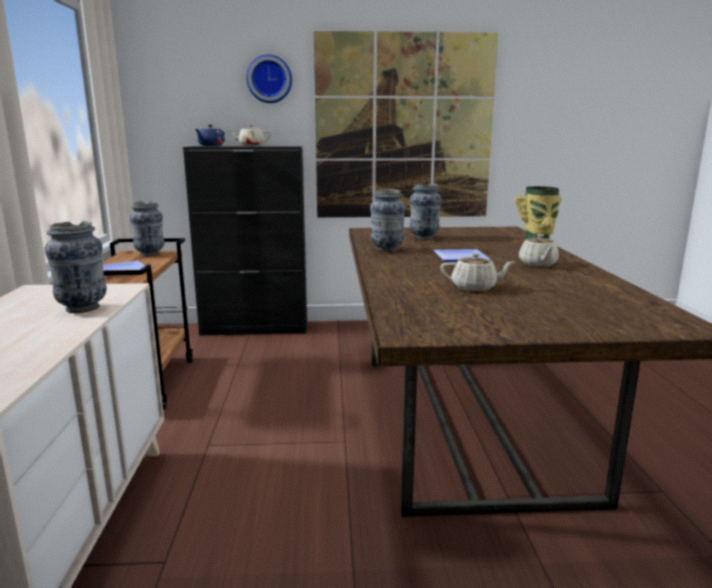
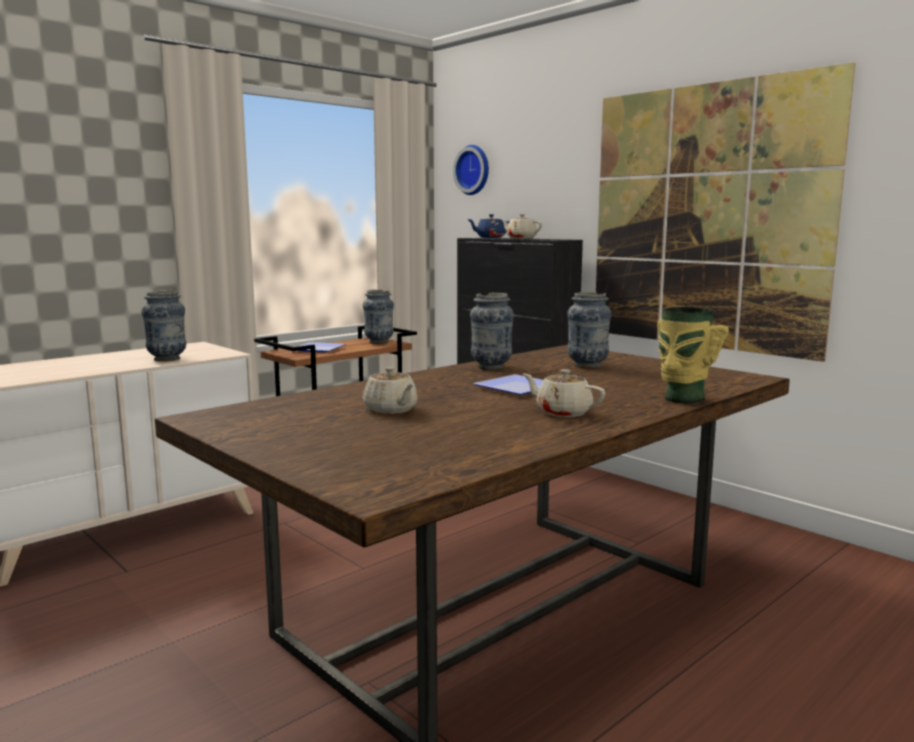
camera: 50 degrees right, 5 degrees down
wall clock [246,54,292,103] -> wall clock moved to [453,145,489,195]
beige teapot [519,234,559,267] -> beige teapot turned 75 degrees clockwise [523,369,605,417]

